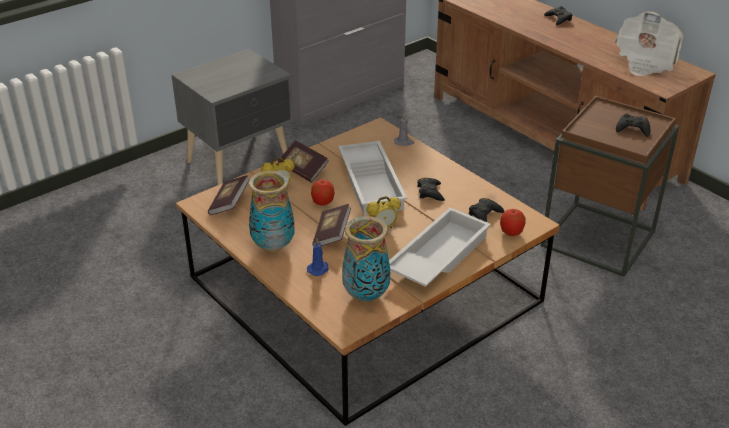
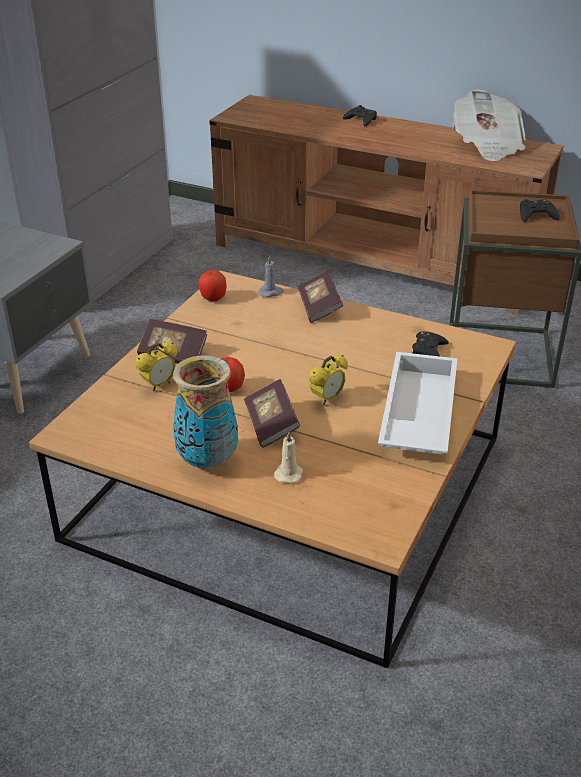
camera: 25 degrees left, 0 degrees up
book [208,175,250,215] -> book moved to [297,270,343,323]
blue candle [307,239,329,276] -> beige candle [274,432,303,484]
white tray [338,141,407,215] -> none
vase [342,216,390,302] -> none
black game controller [417,178,445,201] -> none
apple [500,209,526,236] -> apple moved to [199,270,227,302]

